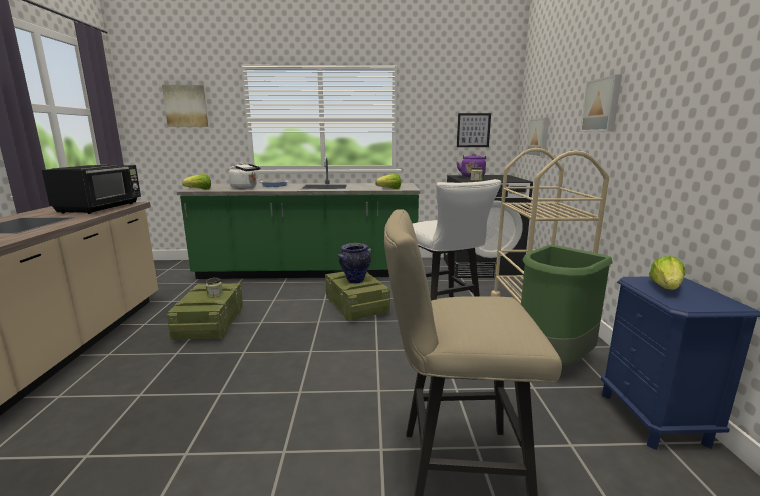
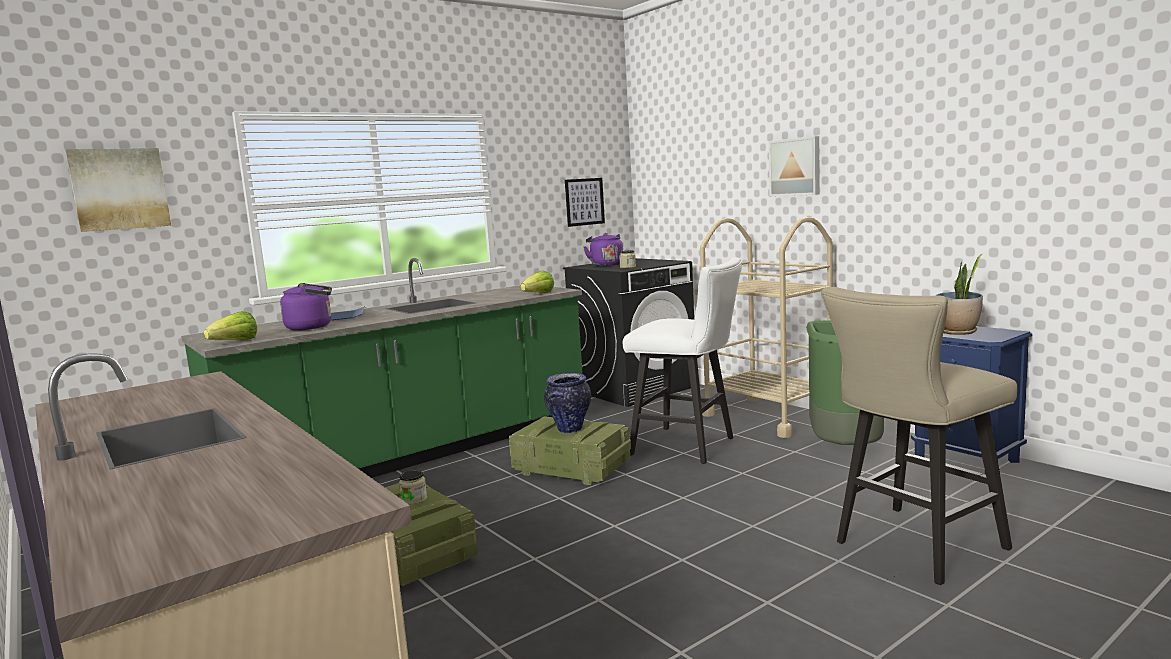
camera: 35 degrees left, 5 degrees down
black microwave [42,165,141,214] -> none
white kettle [229,163,261,189] -> purple kettle [280,283,332,330]
picture [526,118,549,158] -> none
lettuce [649,256,685,290] -> potted plant [935,254,983,335]

